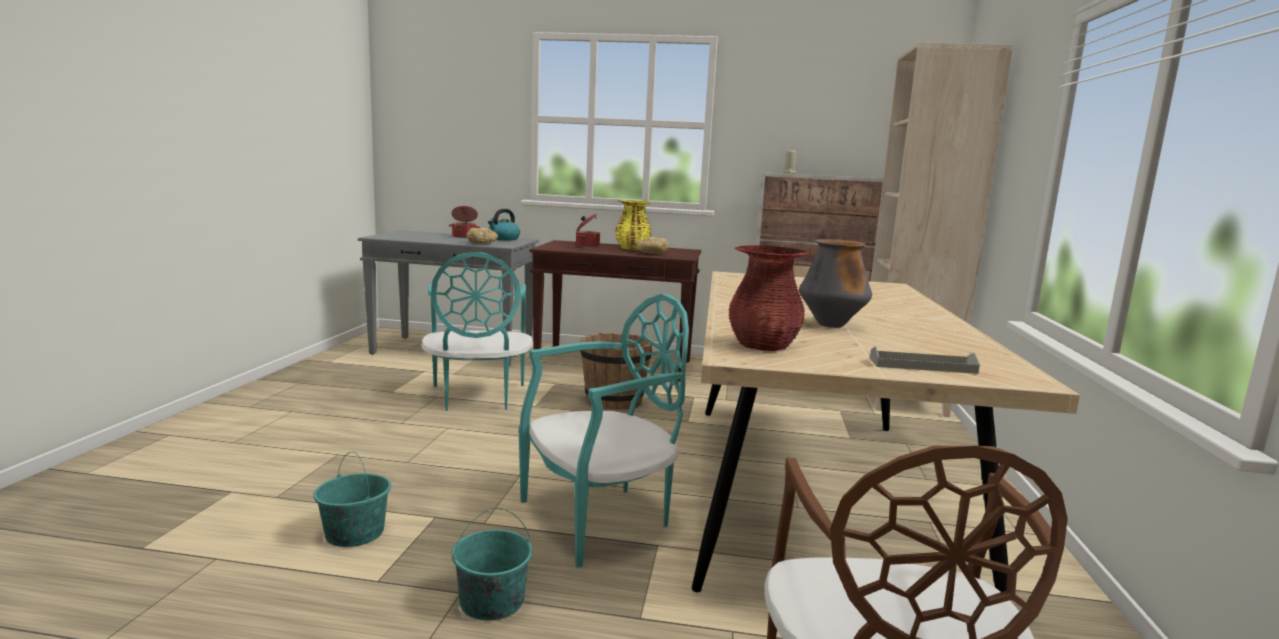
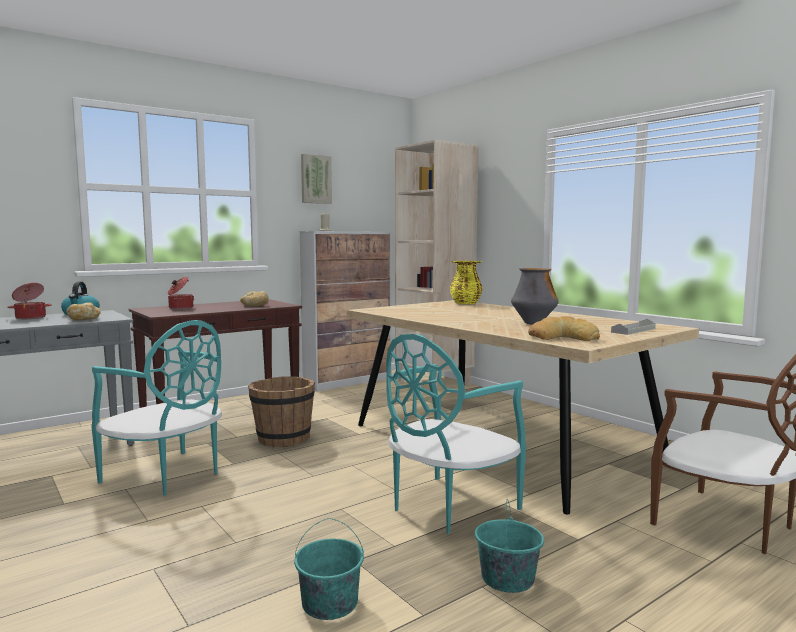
camera: 45 degrees left, 5 degrees down
turquoise chair [519,294,689,568] -> turquoise chair turned 150 degrees counterclockwise [386,334,526,534]
yellow vase [615,200,653,250] -> yellow vase moved to [450,261,483,304]
red vase [728,245,809,351] -> bread [528,316,600,341]
none -> picture [301,154,332,204]

